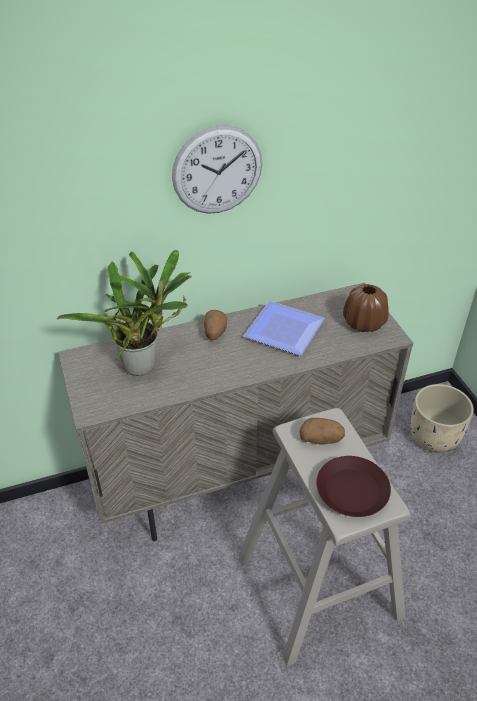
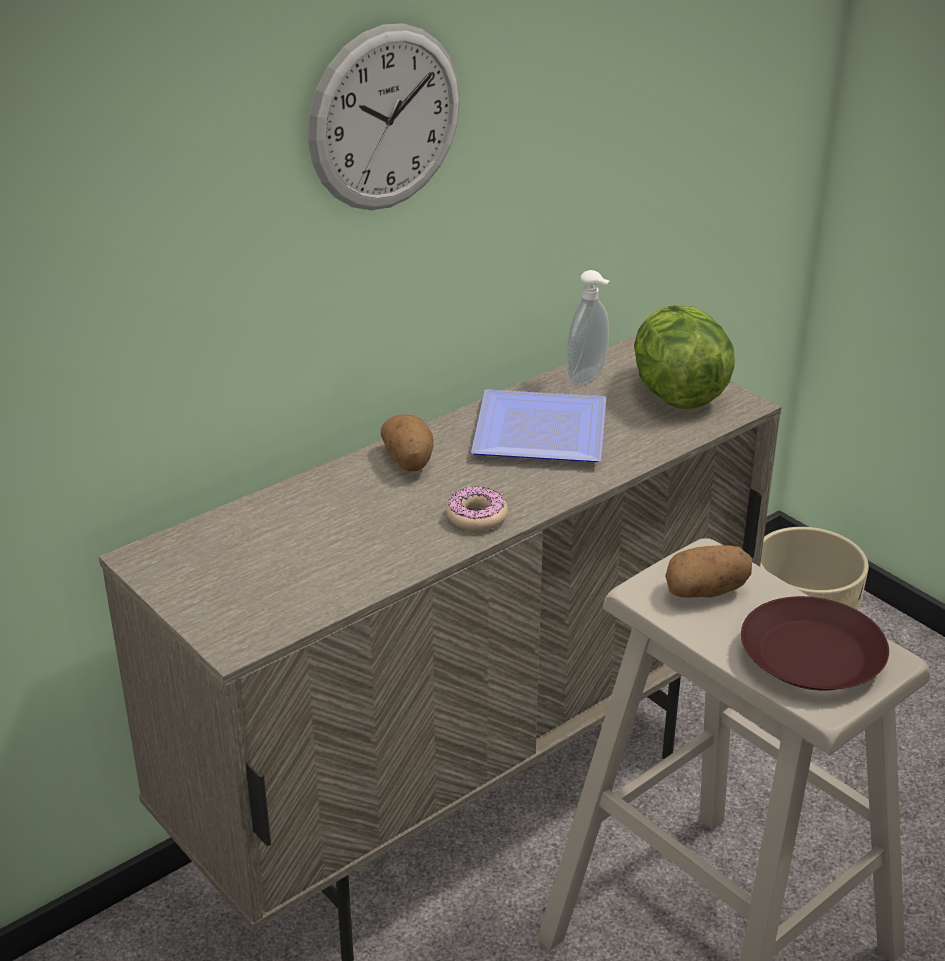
camera: 20 degrees left, 10 degrees down
potted plant [57,250,192,376] -> none
brown vase [343,284,389,332] -> lettuce [634,305,735,409]
none -> donut [446,487,508,531]
none -> soap dispenser [567,270,610,385]

